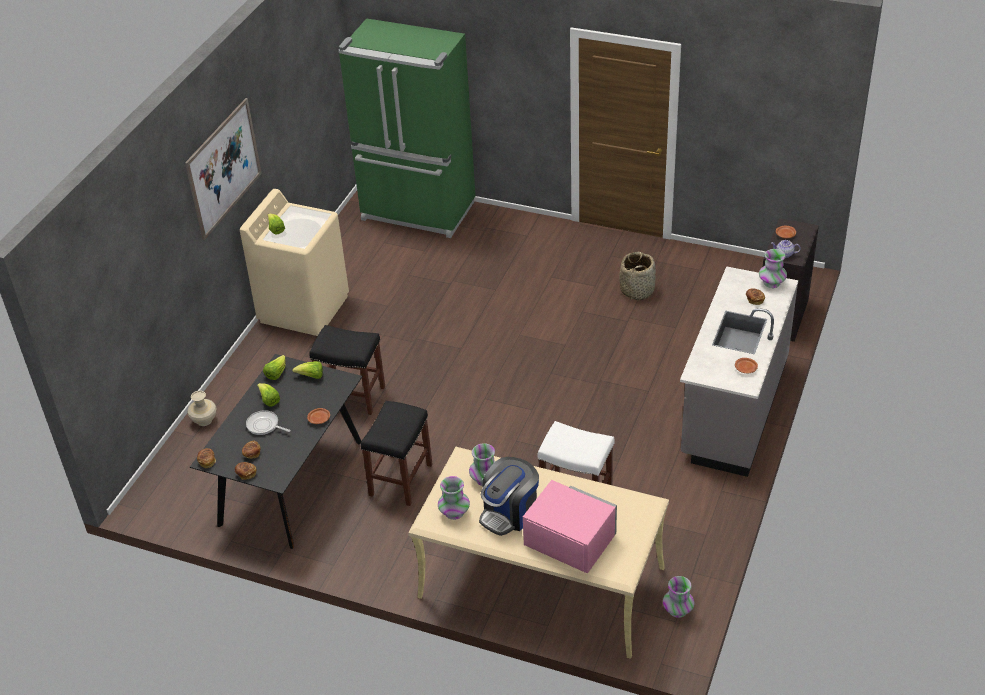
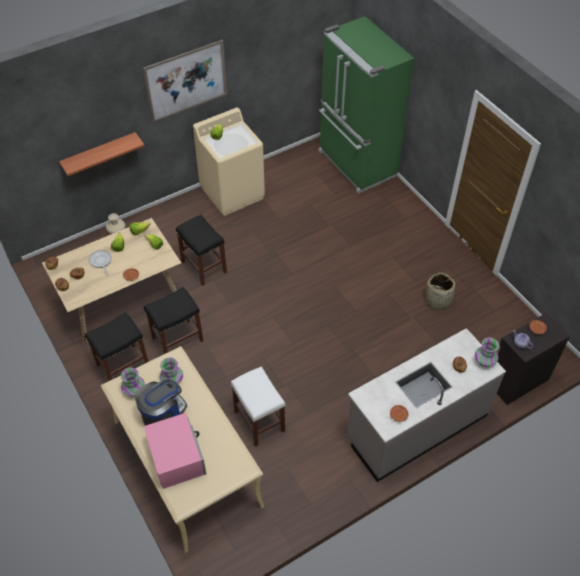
camera: 35 degrees right, 10 degrees up
black dining table [190,354,362,549] -> beige dining table [42,218,181,344]
coffee machine [479,457,539,536] -> coffee machine turned 150 degrees clockwise [135,379,187,425]
vase [663,576,694,618] -> none
none -> shelf [59,132,145,176]
none -> black stool [85,312,148,381]

